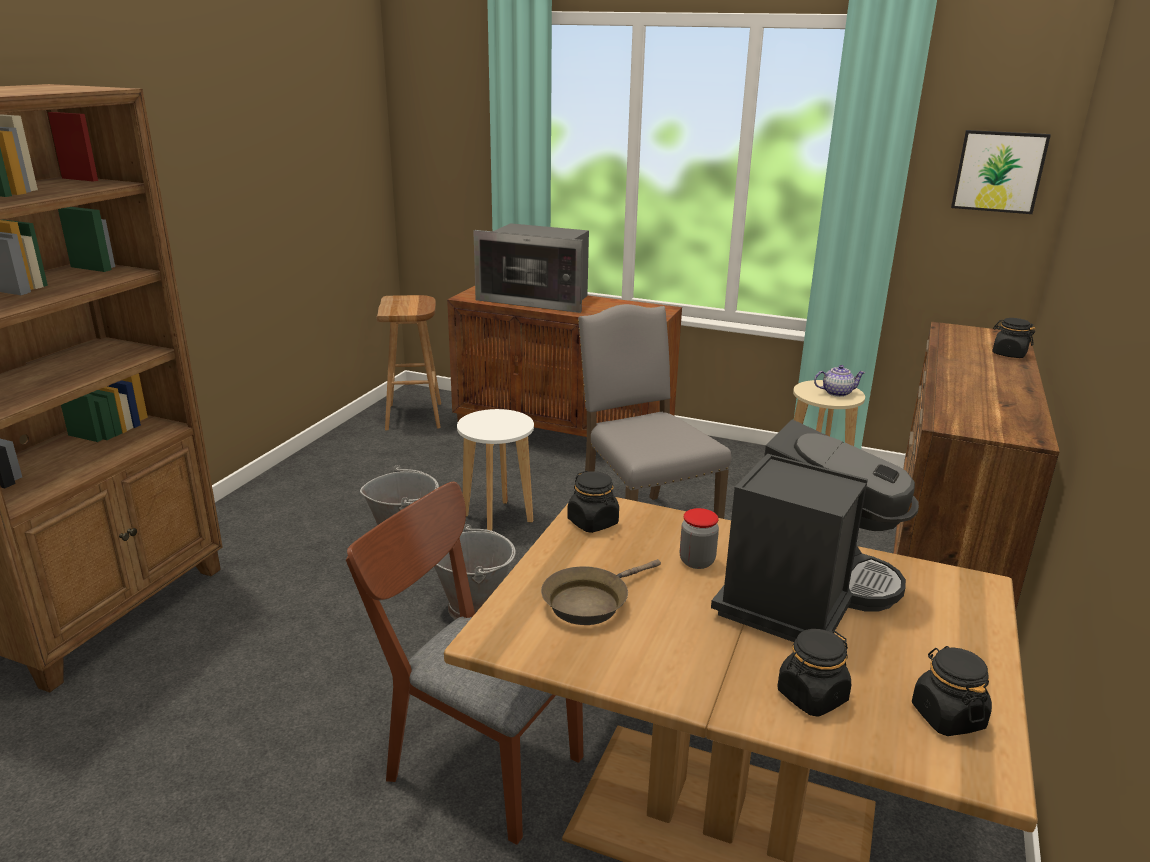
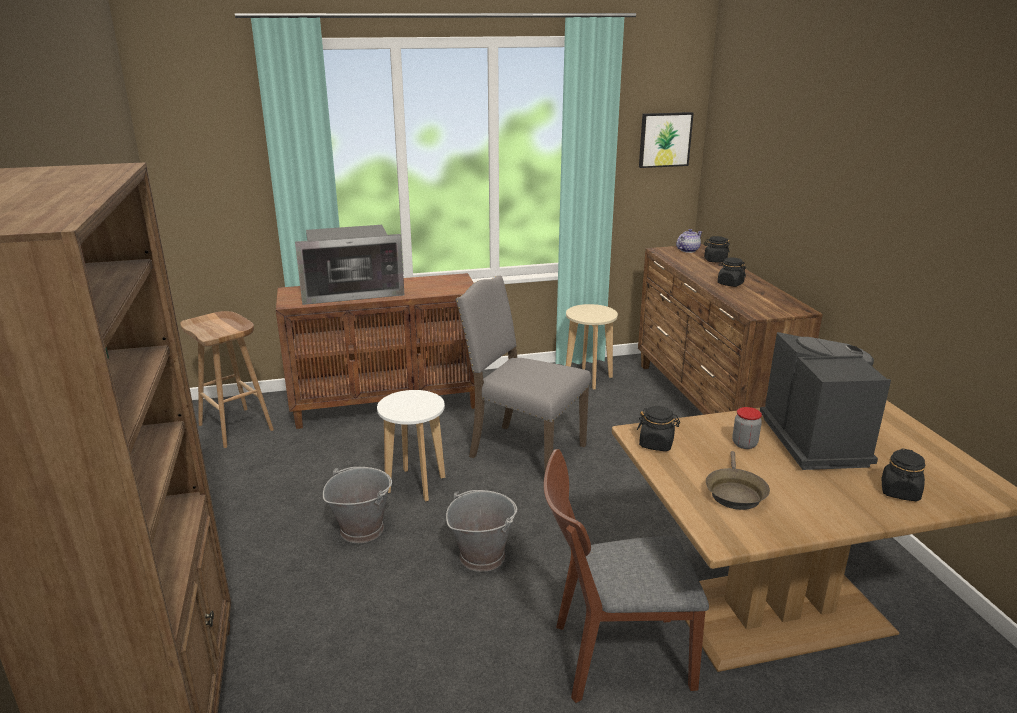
camera: 35 degrees left, 0 degrees up
teapot [814,365,865,397] -> teapot moved to [676,229,702,253]
black jar [912,646,992,736] -> black jar moved to [718,257,746,287]

